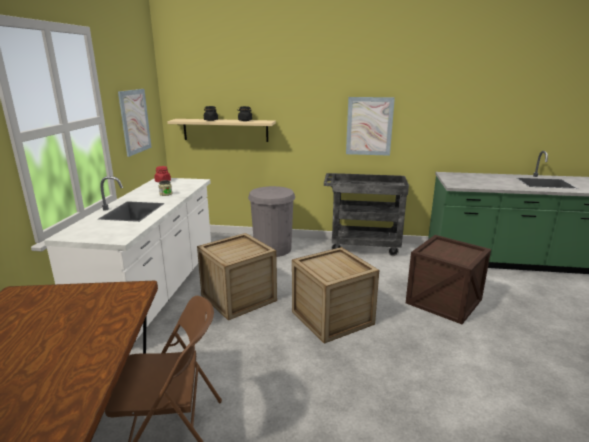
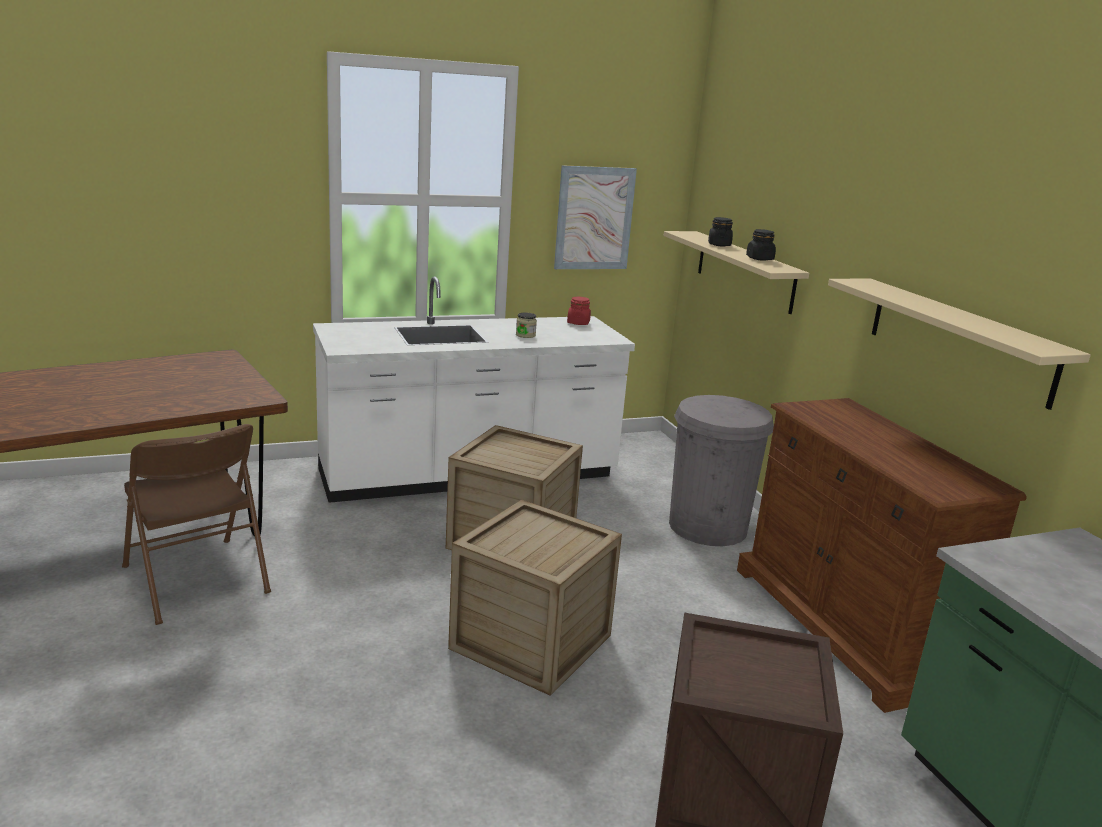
camera: 60 degrees right, 0 degrees up
black cart [324,173,409,256] -> brown dresser [737,398,1027,713]
picture [346,97,395,156] -> beige shelf [828,278,1091,410]

